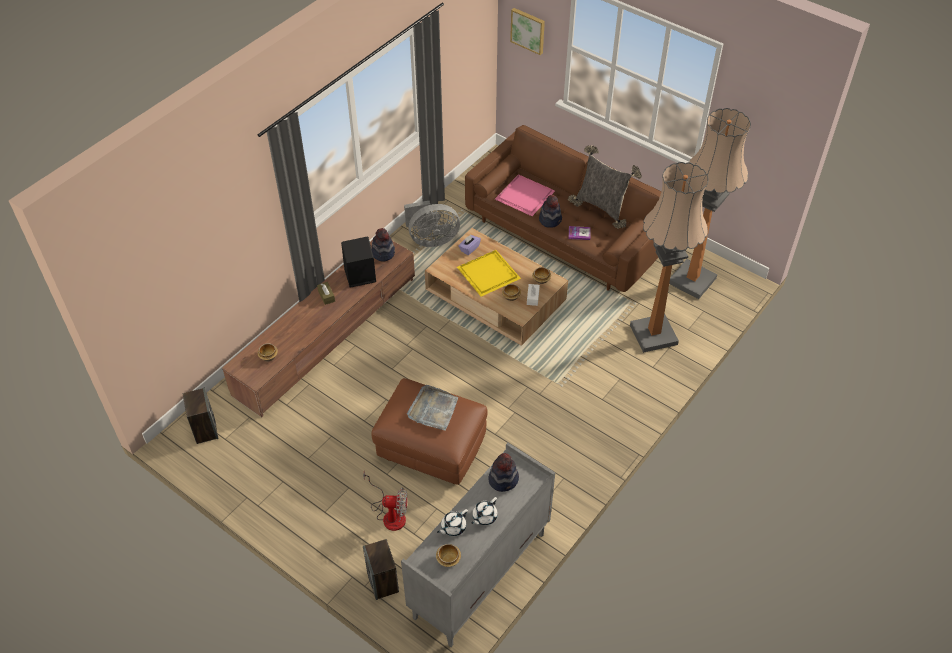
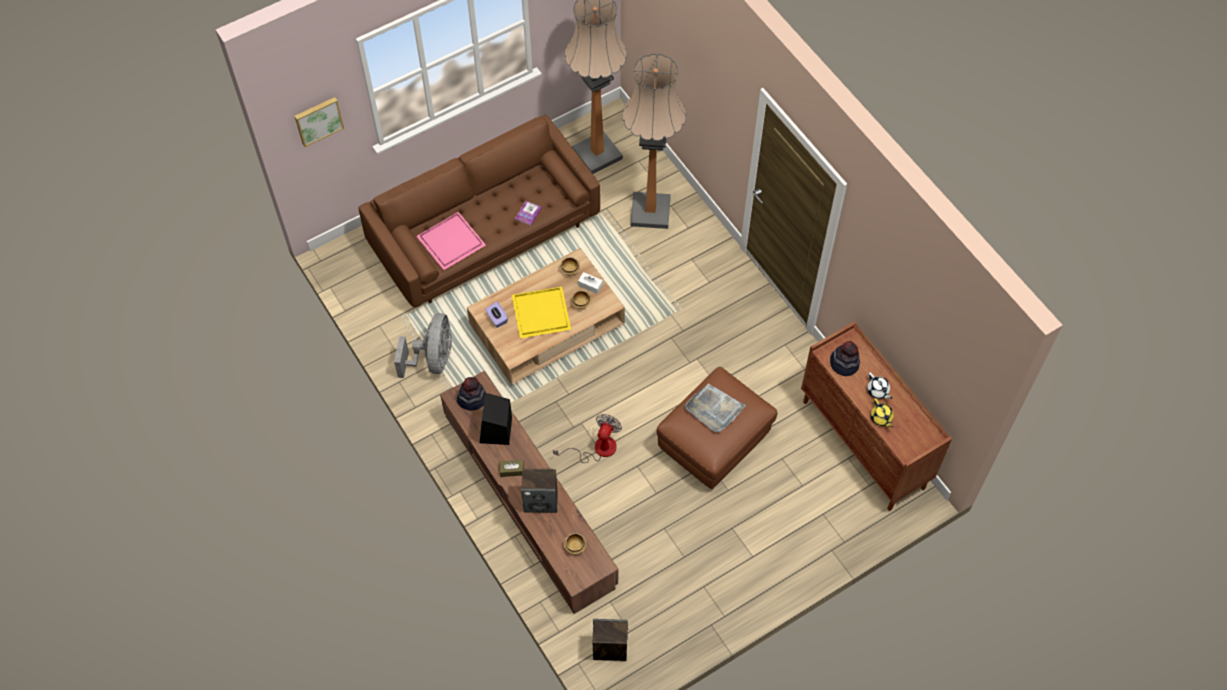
camera: 70 degrees left, 10 degrees up
fan [363,472,407,531] -> fan moved to [553,414,622,463]
speaker [363,539,399,600] -> speaker moved to [521,469,558,513]
grey cabinet [401,443,555,647] -> brown cabinet [801,321,952,511]
bowl [436,544,461,567] -> none
white teapot [437,509,468,536] -> yellow teapot [870,398,894,428]
hat [539,195,562,228] -> none
pillow [568,145,642,229] -> none

